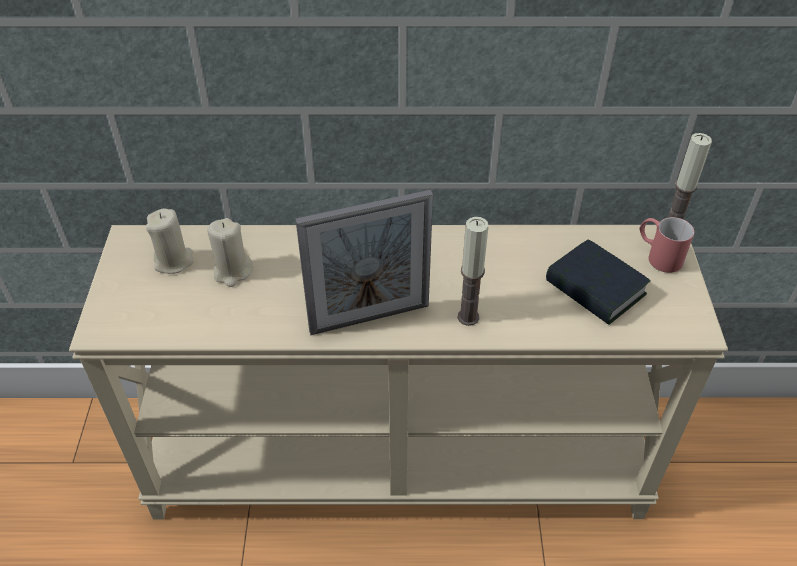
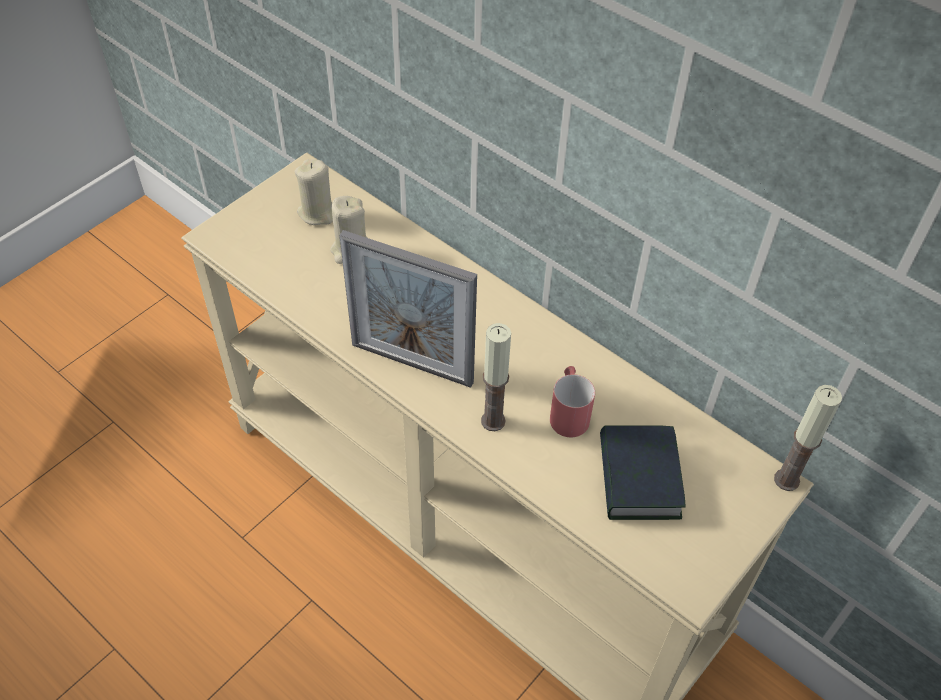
camera: 40 degrees right, 5 degrees up
red mug [639,217,694,273] -> red mug moved to [550,366,595,437]

